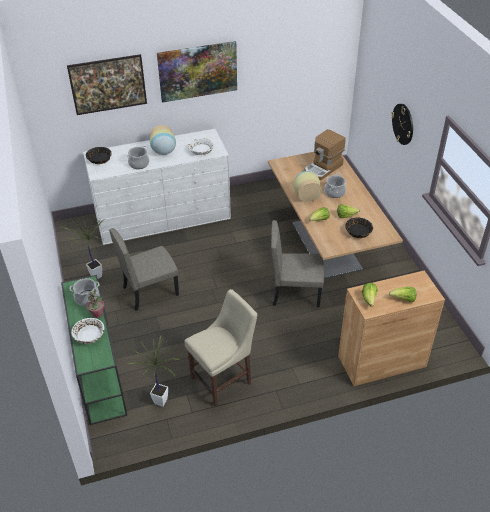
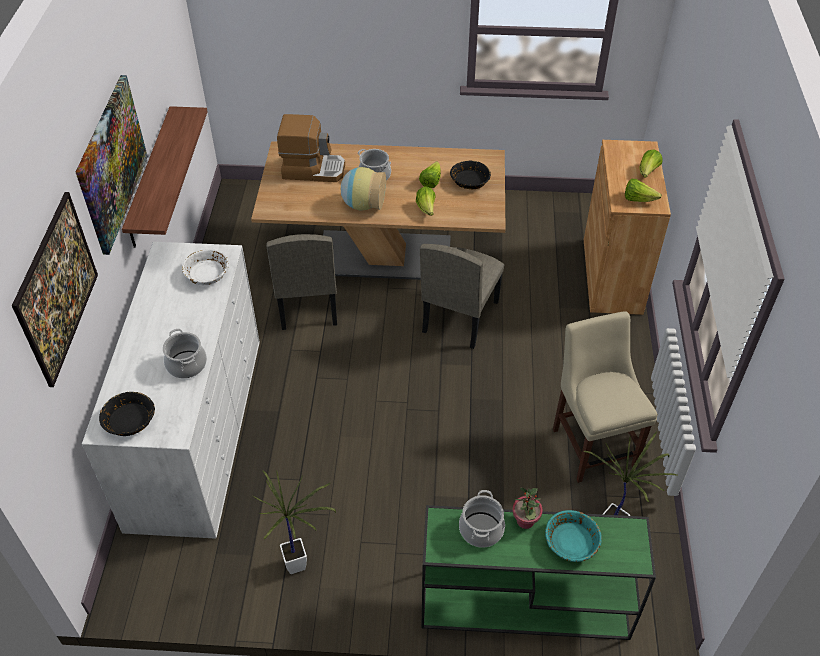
camera: 70 degrees left, 5 degrees up
white bowl [71,318,104,344] -> turquoise bowl [545,510,602,562]
beige chair [109,228,179,311] -> beige chair moved to [266,234,337,330]
vase [150,125,176,155] -> none
coffee machine [305,129,346,180] -> coffee machine turned 60 degrees counterclockwise [277,114,345,182]
wall clock [391,104,413,145] -> none
none -> shelf [122,106,208,248]

